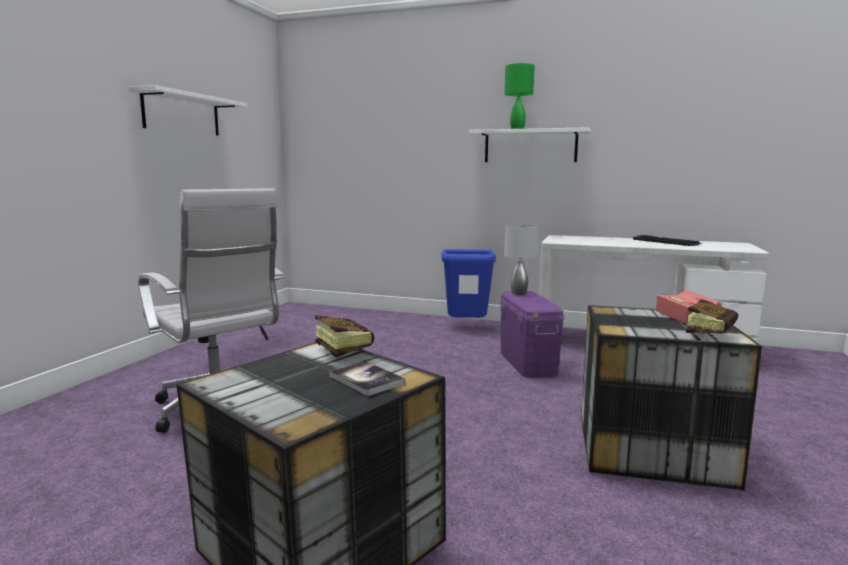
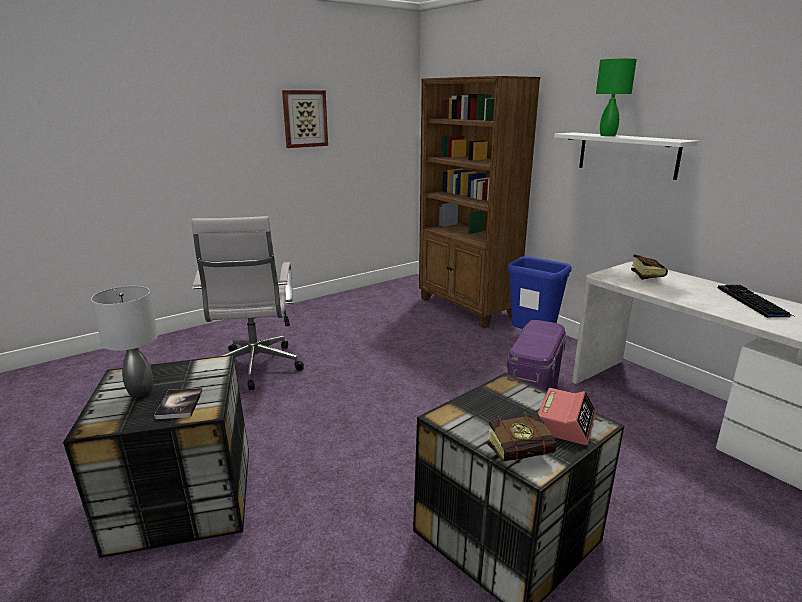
camera: 35 degrees right, 10 degrees up
white shelf [128,85,247,136] -> picture [282,90,328,148]
book [315,315,374,358] -> book moved to [631,254,668,280]
grey table lamp [504,224,538,295] -> grey table lamp moved to [91,286,158,397]
none -> brown bookcase [419,76,540,328]

